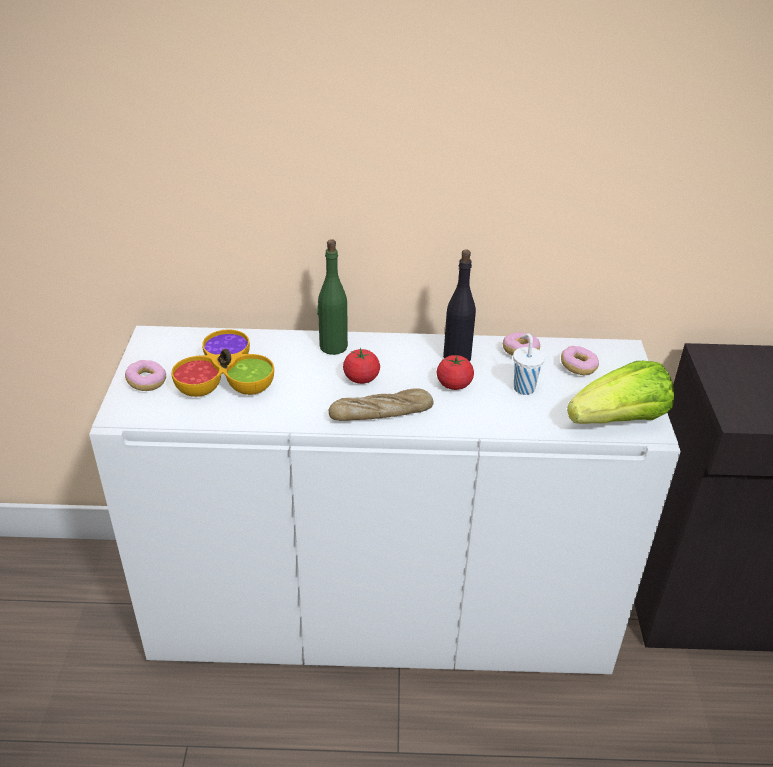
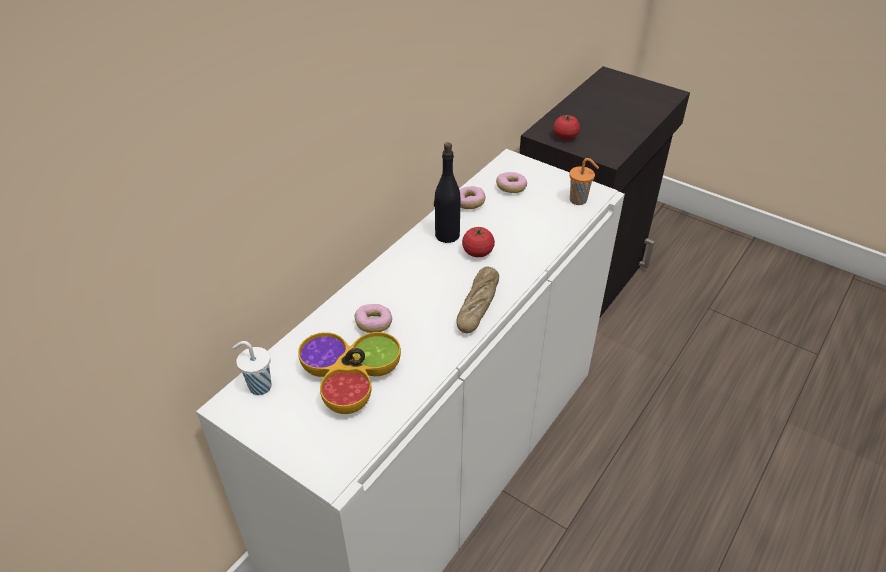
camera: 55 degrees left, 5 degrees up
donut [125,360,166,391] -> donut moved to [354,304,392,333]
green bottle [317,239,348,355] -> none
tomato [343,347,380,384] -> tomato moved to [553,115,580,140]
white cup [513,333,545,395] -> white cup moved to [232,341,272,395]
lettuce [567,361,674,424] -> orange cup [569,158,599,205]

